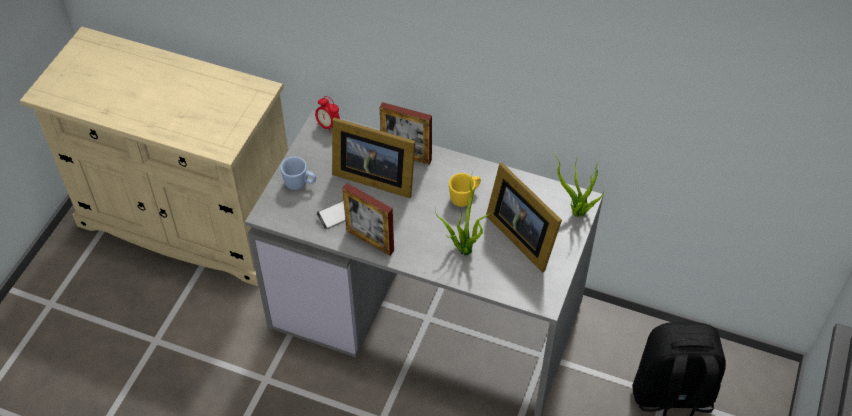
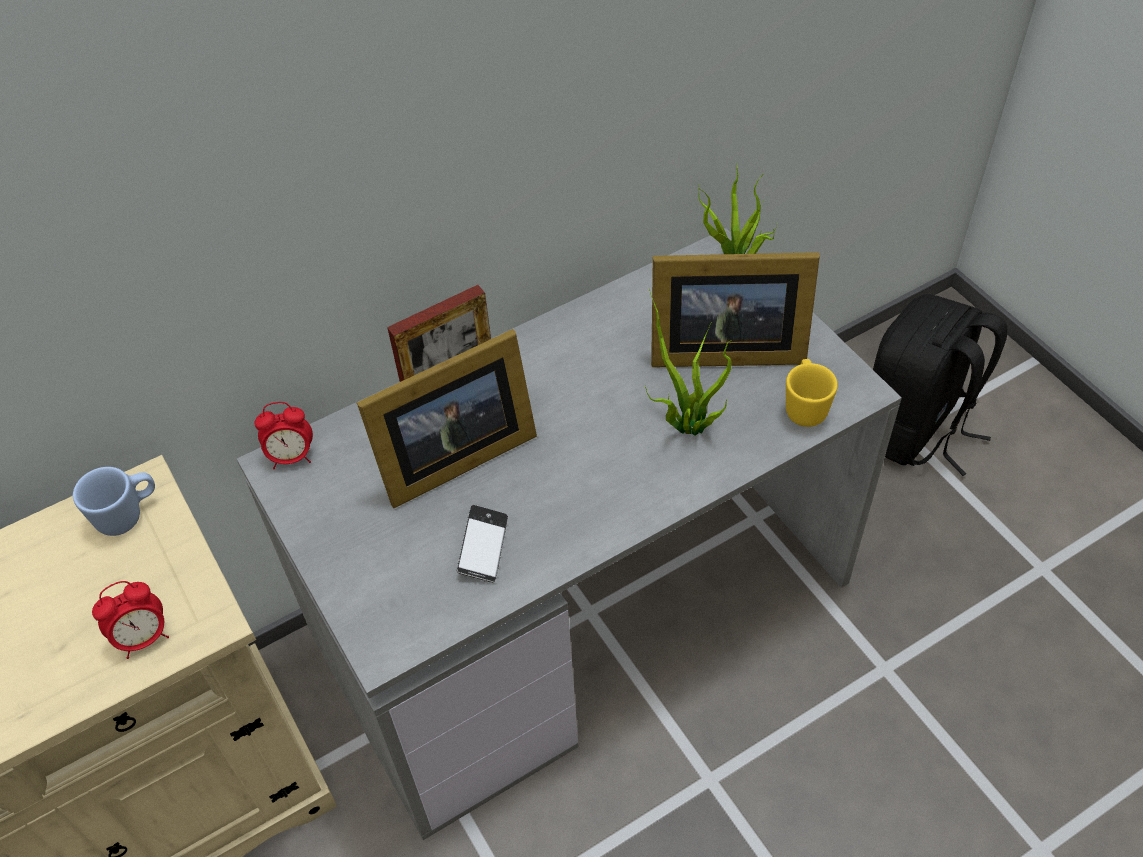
camera: 50 degrees left, 0 degrees up
blue mug [280,157,316,190] -> blue mug moved to [73,467,155,536]
picture frame [342,183,394,256] -> none
yellow mug [449,173,481,207] -> yellow mug moved to [786,359,838,427]
none -> alarm clock [92,581,169,659]

